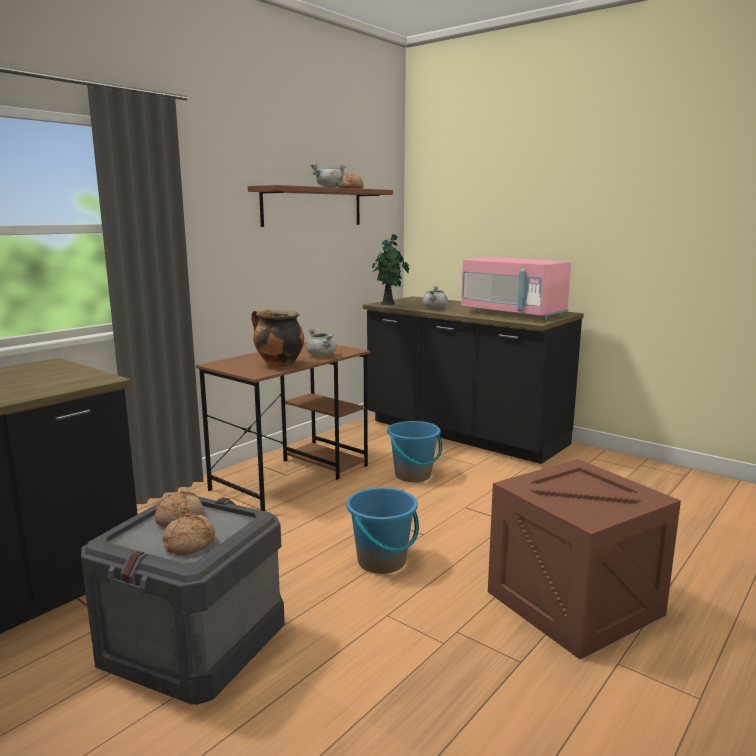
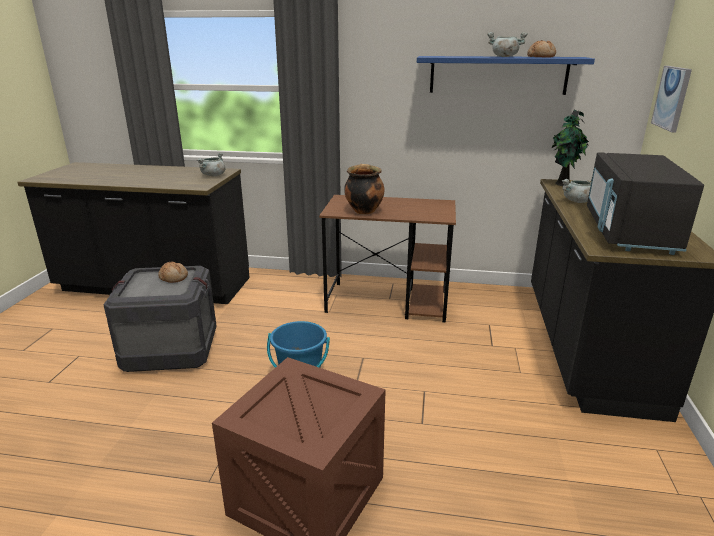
camera: 60 degrees right, 10 degrees up
bread [163,513,215,555] -> none
brown shelf [248,185,393,227] -> blue shelf [417,56,595,95]
grey cooking pot [306,328,336,356] -> grey cooking pot moved to [197,152,225,176]
blue bucket [387,421,442,482] -> none
pink microwave [461,257,571,320] -> black microwave [587,152,704,255]
none -> picture [651,66,692,133]

